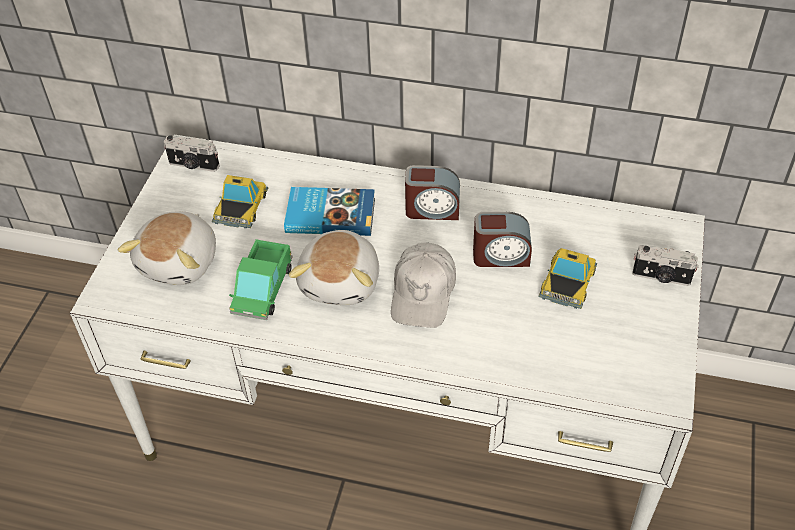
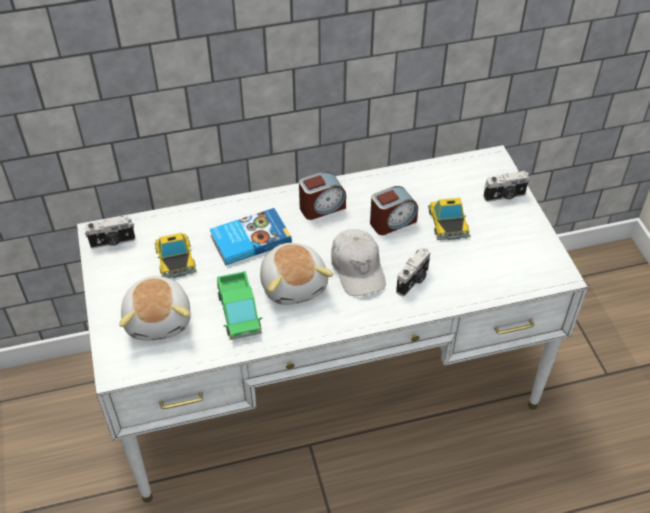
camera: 30 degrees left, 0 degrees up
none -> camera [396,248,431,296]

